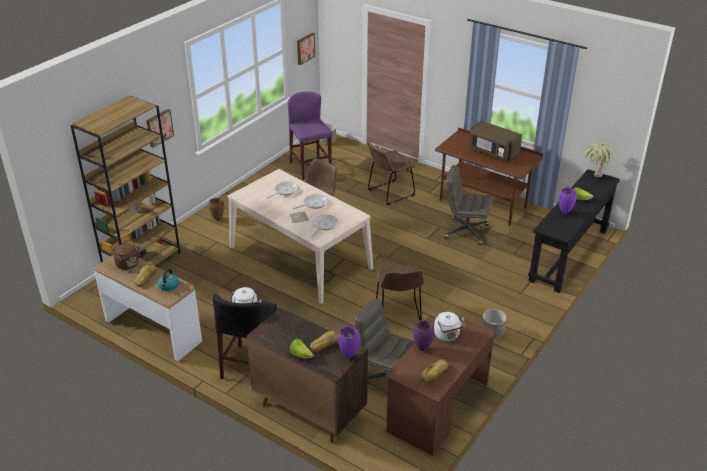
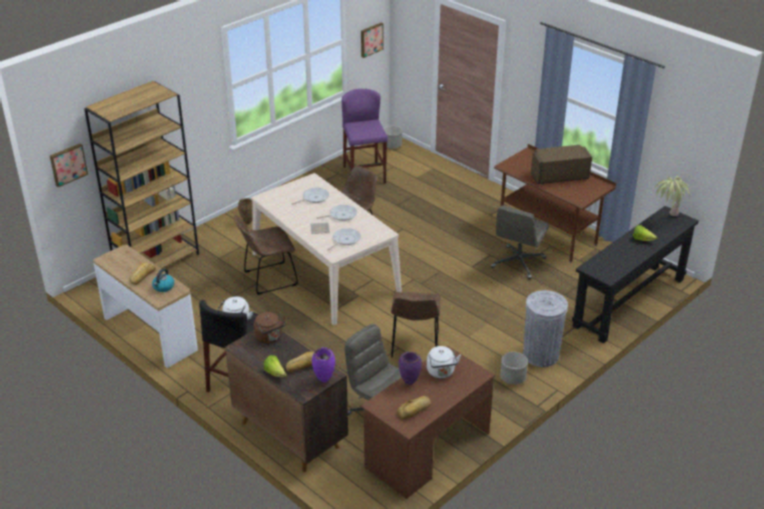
camera: 10 degrees right, 0 degrees up
brown kettle [113,243,141,270] -> brown kettle moved to [254,312,286,344]
picture [146,109,174,148] -> picture moved to [50,144,88,187]
brown chair [367,141,415,205] -> brown chair moved to [234,214,298,295]
grey office chair [444,165,493,245] -> grey office chair turned 90 degrees counterclockwise [491,206,549,279]
brown microwave [469,120,522,161] -> brown microwave turned 120 degrees clockwise [531,145,592,184]
purple vase [559,187,577,214] -> none
none -> grey trash can [523,290,568,367]

